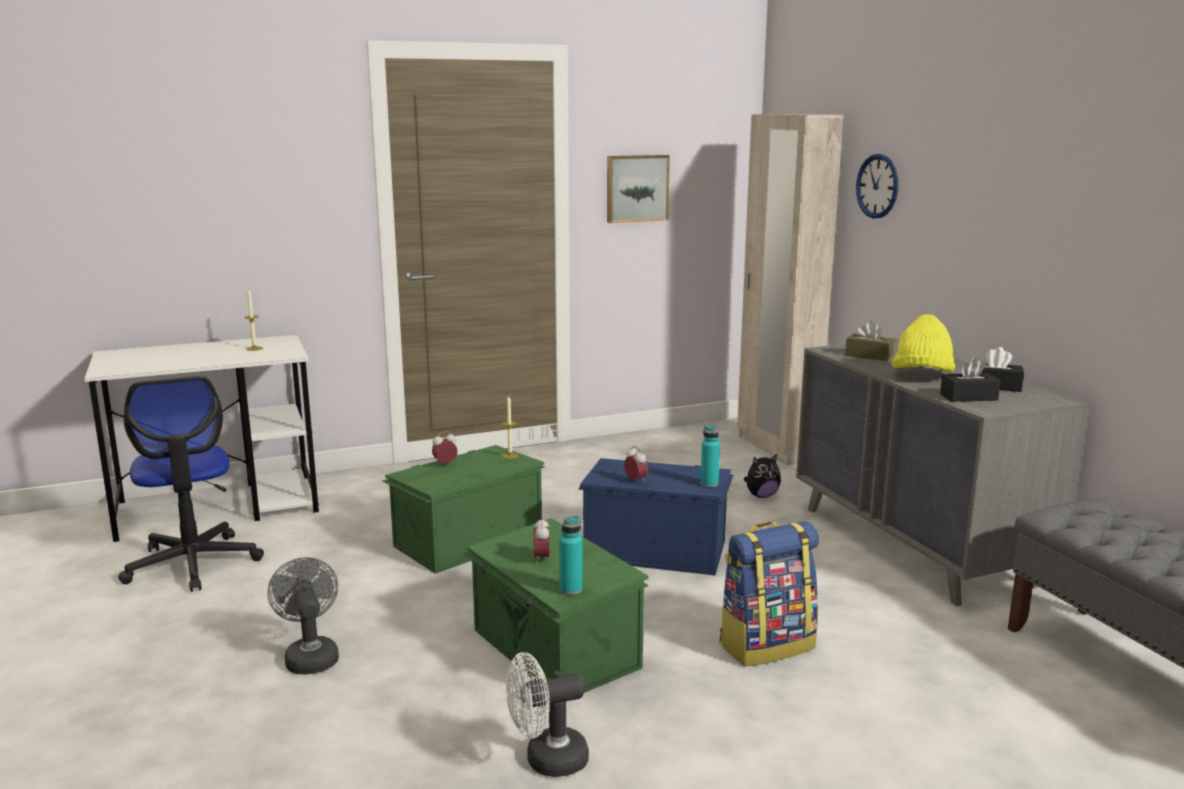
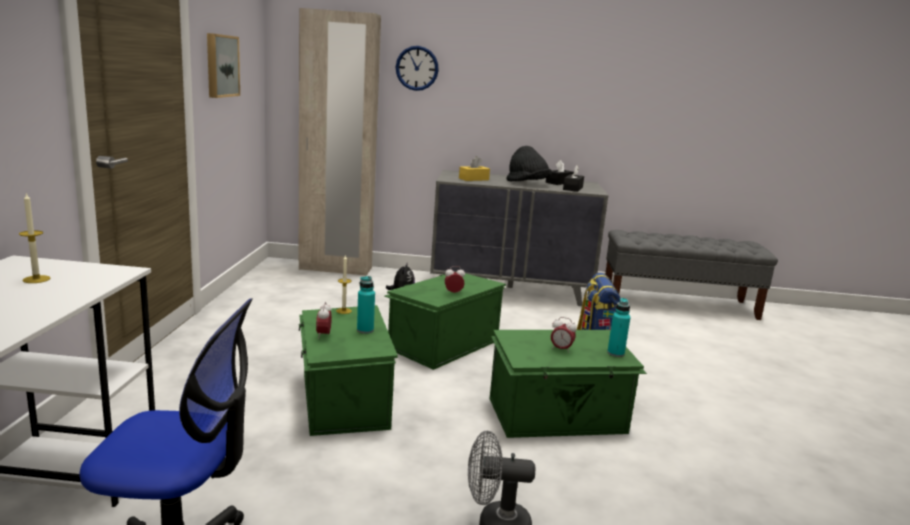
camera: 65 degrees left, 0 degrees up
white fan [506,652,589,777] -> none
blue storage box [578,458,733,576] -> green storage box [384,271,506,370]
turquoise bottle [701,425,720,487] -> turquoise bottle moved to [357,276,375,334]
brown tissue box [845,321,895,361] -> yellow tissue box [459,156,490,181]
yellow hat [892,314,955,373] -> black hat [506,146,552,182]

